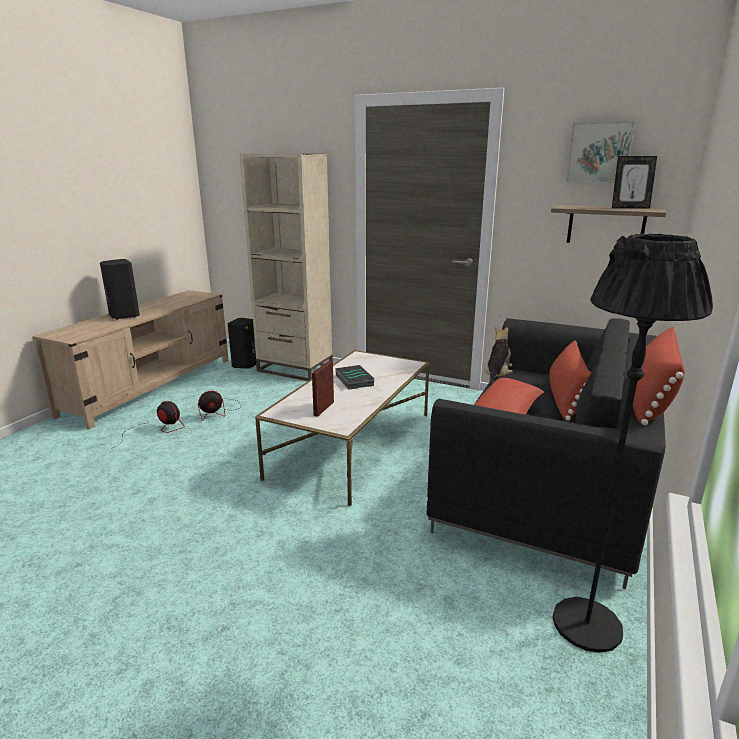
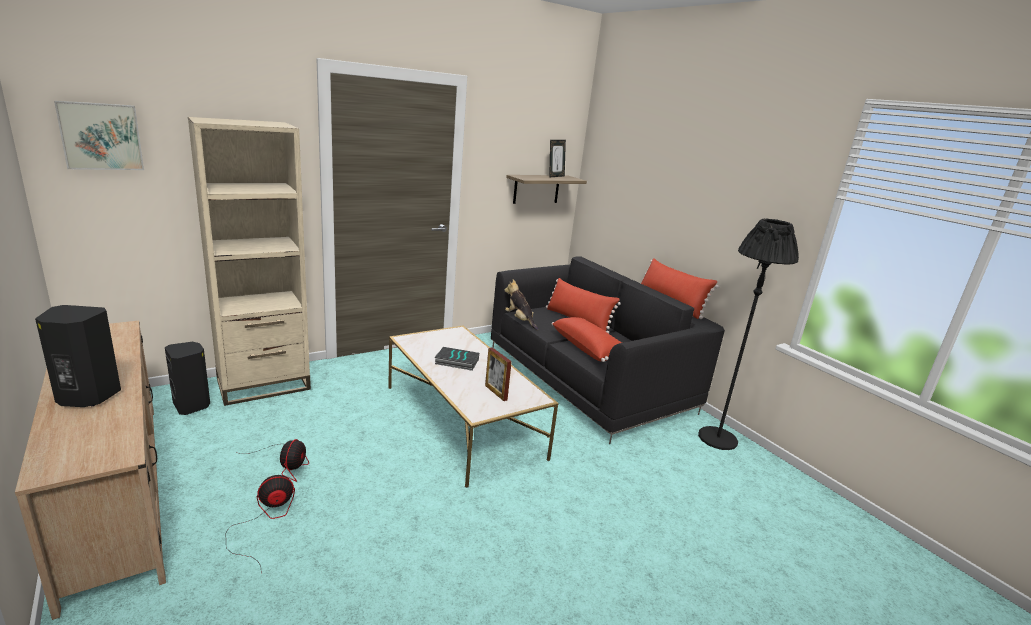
camera: 60 degrees left, 0 degrees up
picture [566,121,635,183] -> picture moved to [54,101,144,170]

